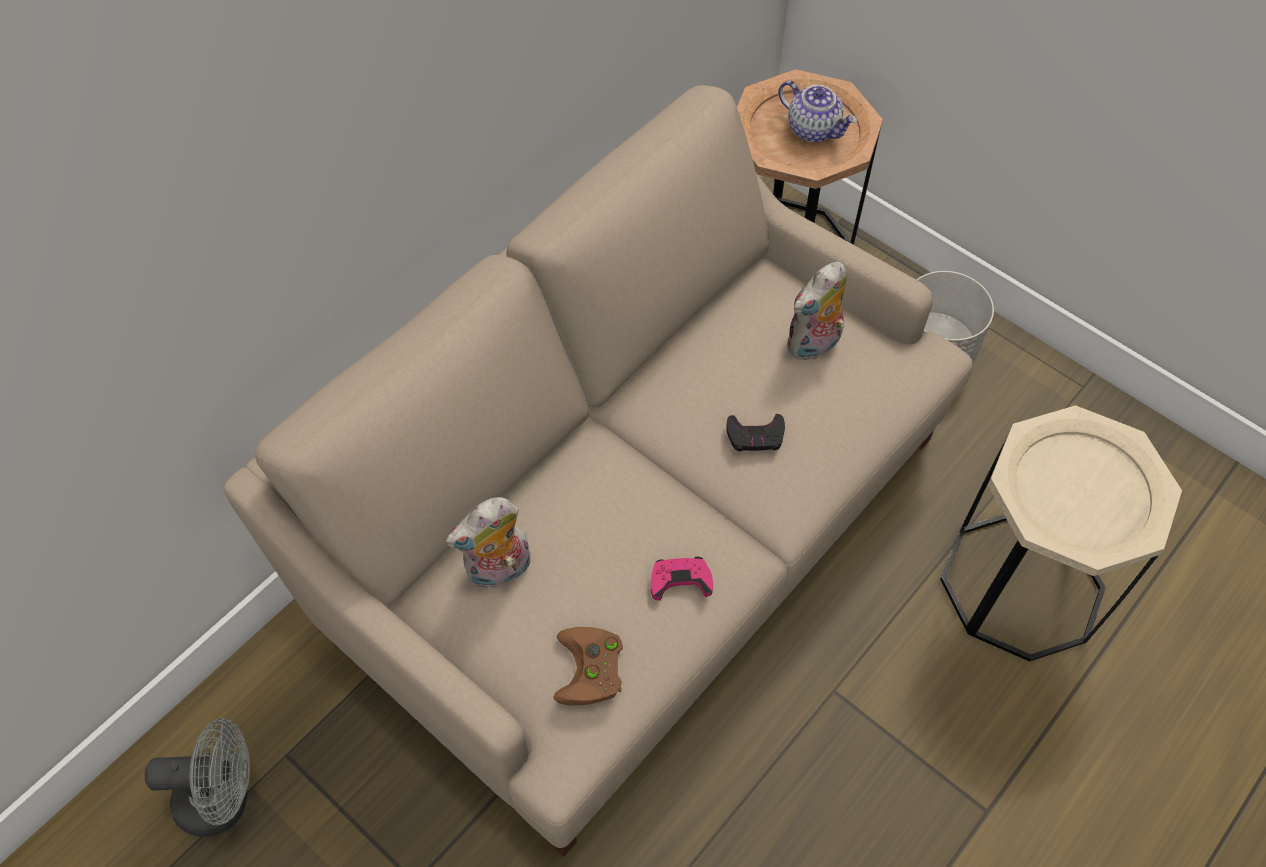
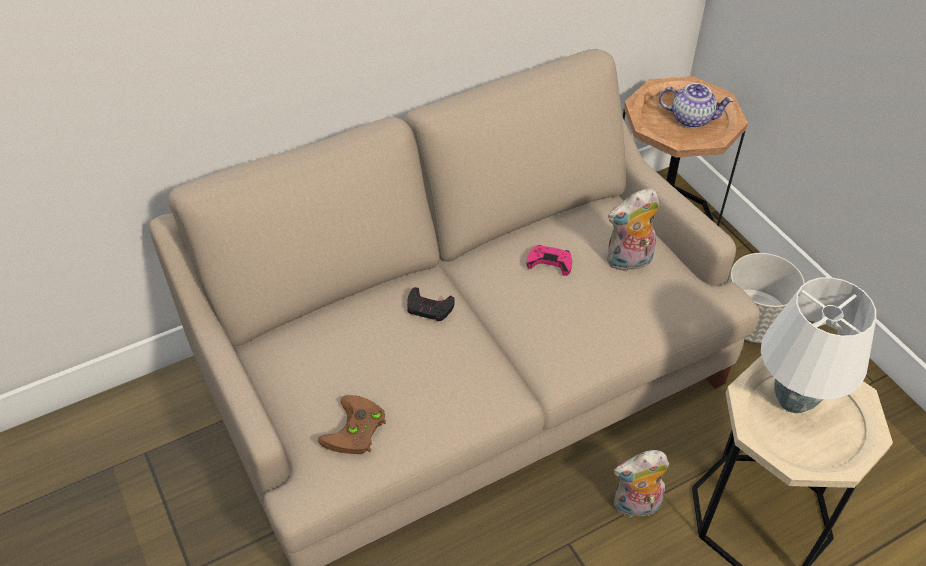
camera: 20 degrees right, 10 degrees down
grey fan [145,718,250,837] -> none
plush toy [446,497,531,589] -> plush toy moved to [614,450,669,520]
pink game controller [650,557,713,601] -> pink game controller moved to [526,245,572,276]
black game controller [726,414,785,451] -> black game controller moved to [407,287,455,321]
teapot [778,80,857,142] -> teapot turned 45 degrees counterclockwise [659,83,734,128]
none -> white table lamp [761,277,876,413]

